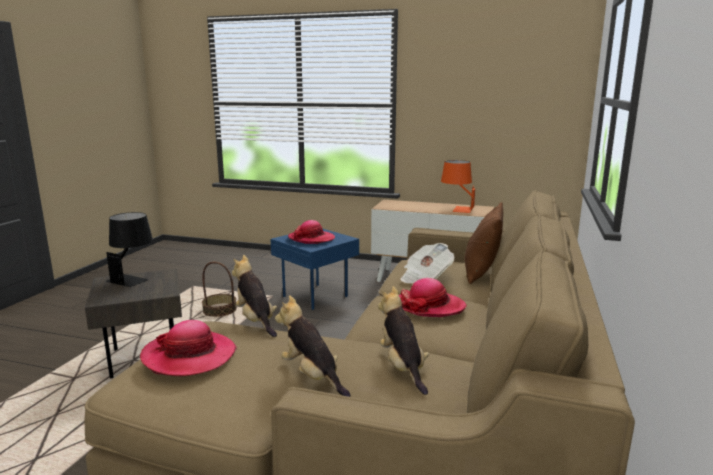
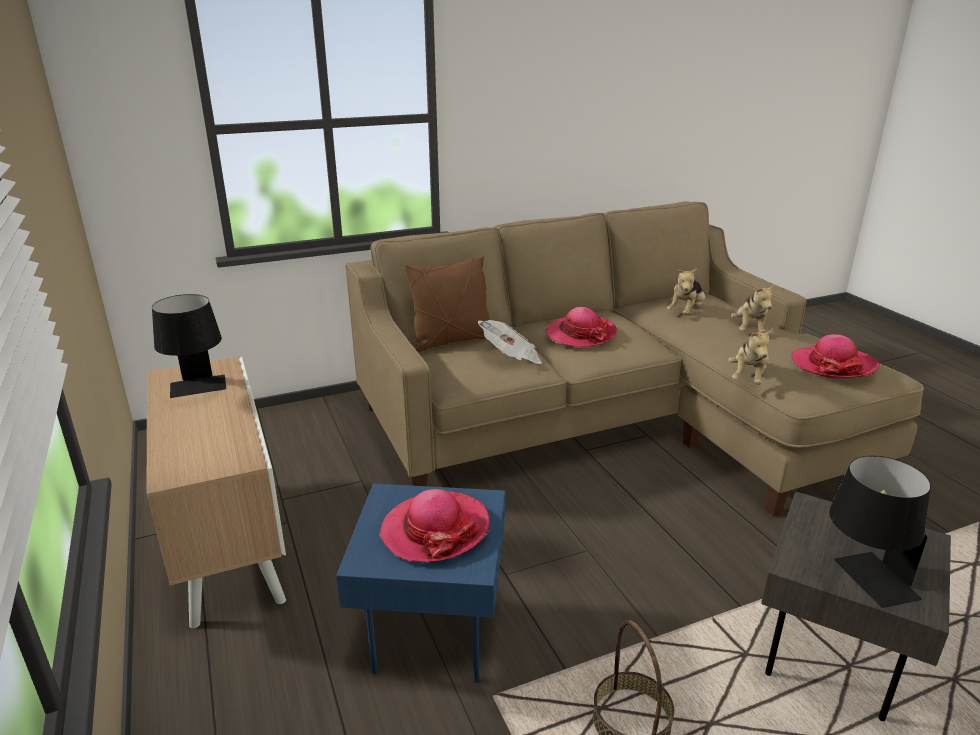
camera: 130 degrees left, 10 degrees up
orange table lamp [441,160,475,213] -> black table lamp [152,294,226,398]

